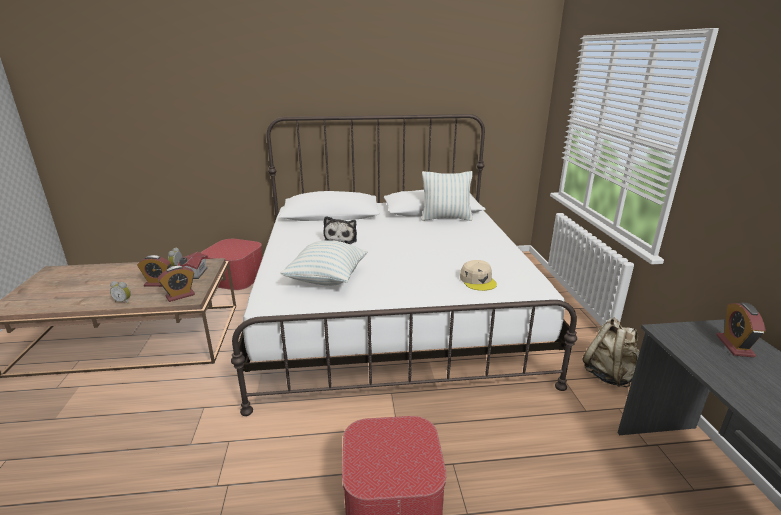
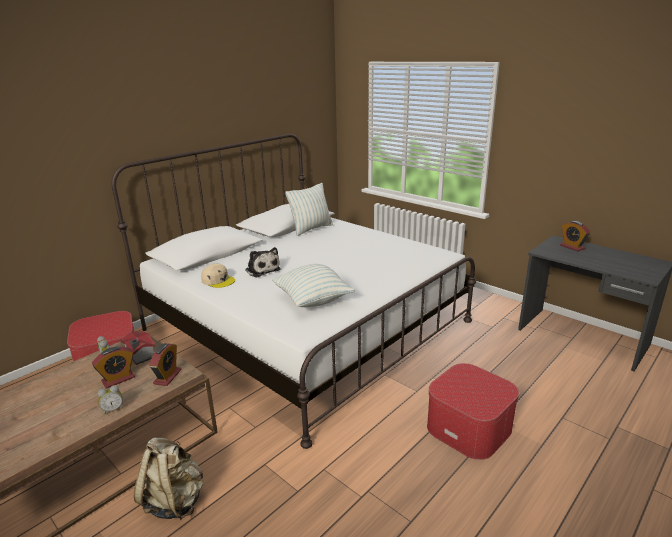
camera: 40 degrees left, 0 degrees up
beige cap [460,260,497,291] -> beige cap moved to [201,264,235,288]
beige backpack [582,318,640,387] -> beige backpack moved to [134,437,203,520]

